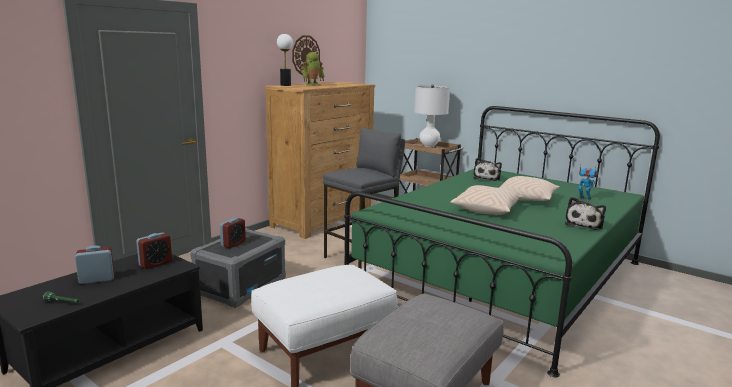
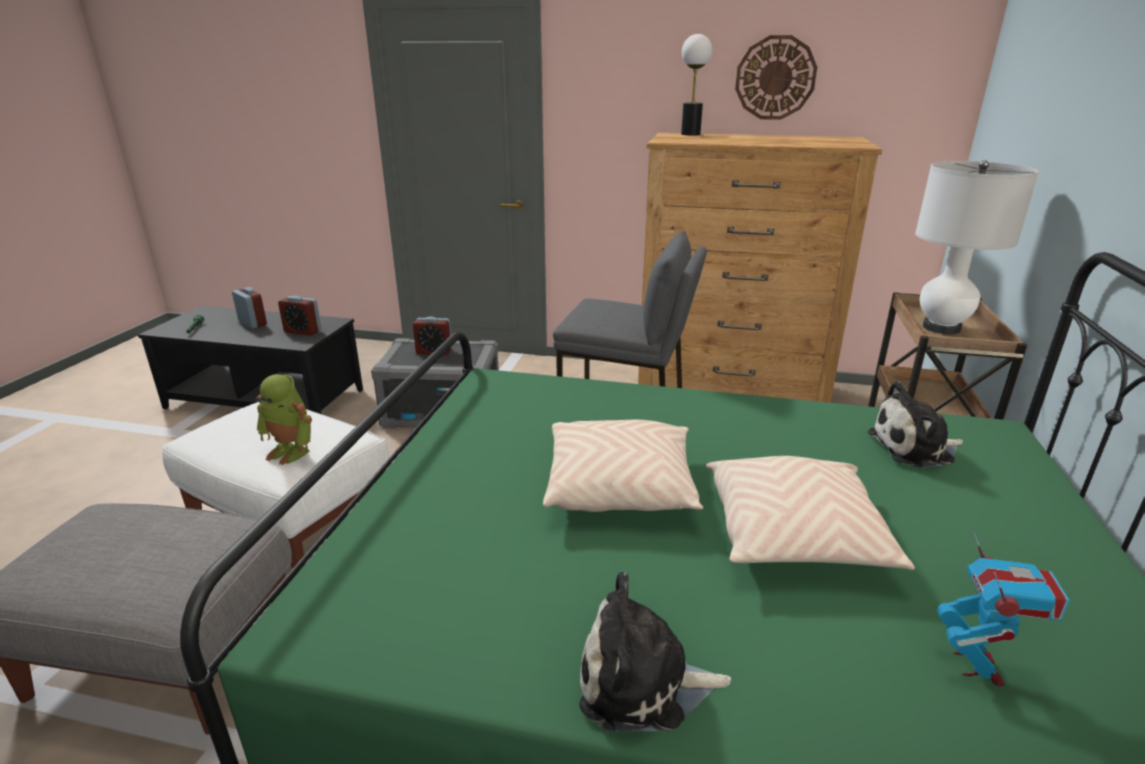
camera: 65 degrees right, 10 degrees up
toy robot [301,52,324,86] -> toy robot moved to [256,374,312,465]

